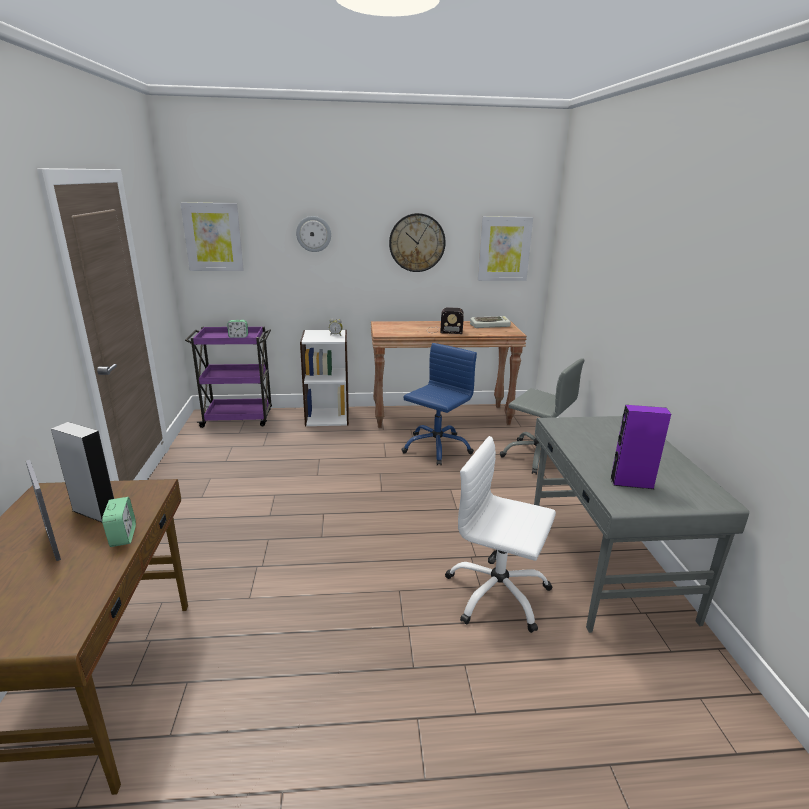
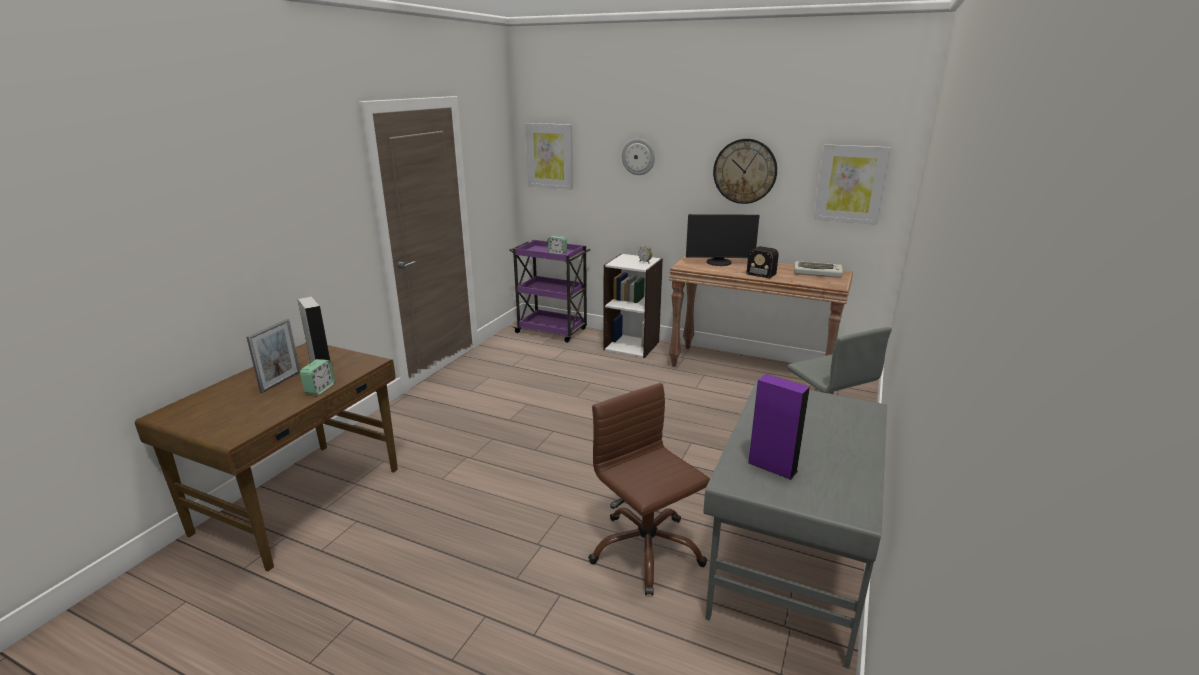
camera: 30 degrees right, 0 degrees up
picture frame [26,460,61,561] -> picture frame turned 150 degrees counterclockwise [246,319,300,393]
blue office chair [401,343,477,465] -> none
white office chair [445,436,556,633] -> brown office chair [588,383,710,595]
none -> monitor [686,214,760,266]

